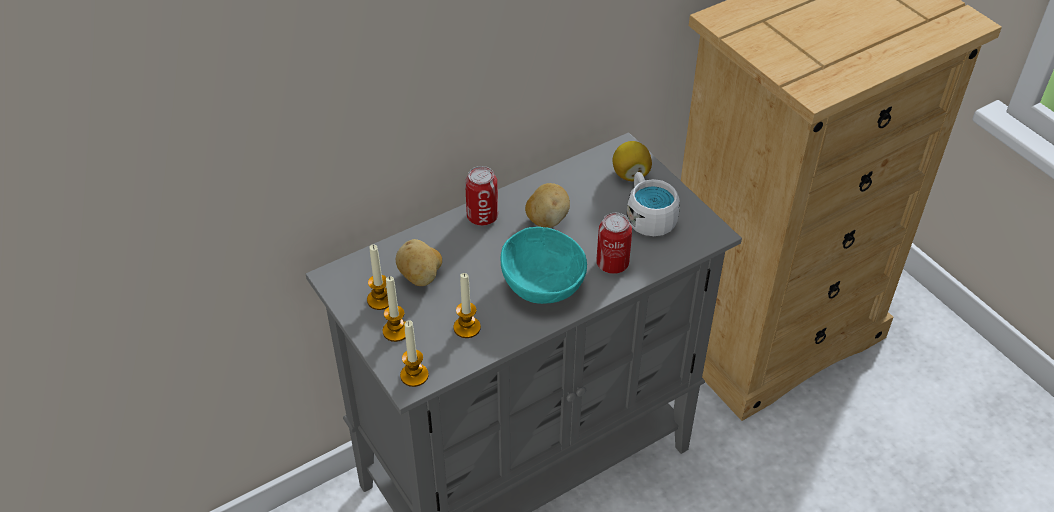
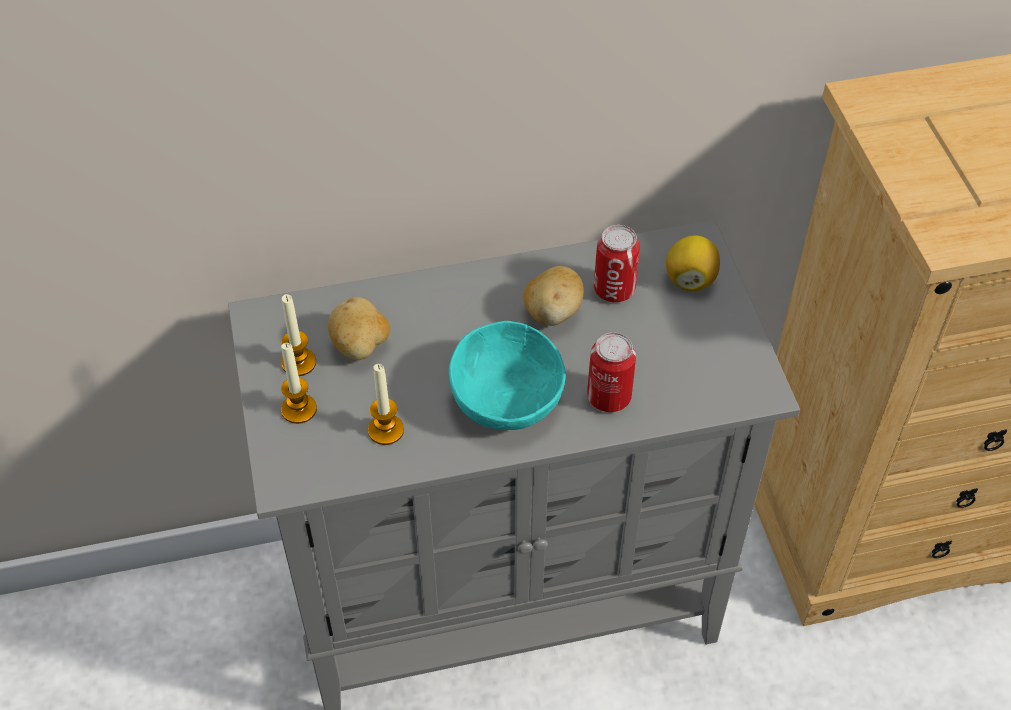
camera: 20 degrees right, 5 degrees up
candle [400,320,429,387] -> none
can [465,166,498,226] -> can moved to [594,225,640,302]
white mug [627,172,680,236] -> none

